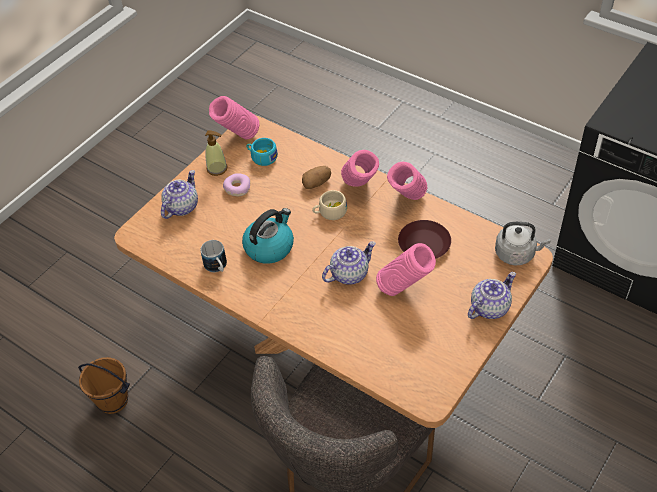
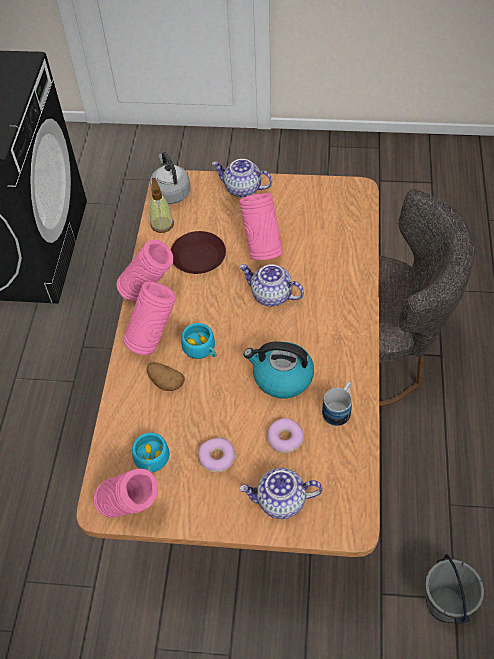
camera: 120 degrees left, 5 degrees up
brown bucket [78,357,130,414] -> grey bucket [425,554,484,624]
soap dispenser [205,130,228,176] -> soap dispenser moved to [150,178,174,233]
beige cup [312,190,347,220] -> turquoise cup [181,323,217,359]
none -> donut [267,418,304,453]

